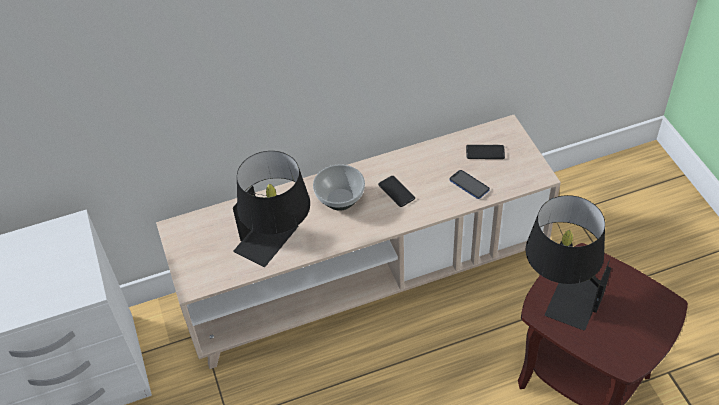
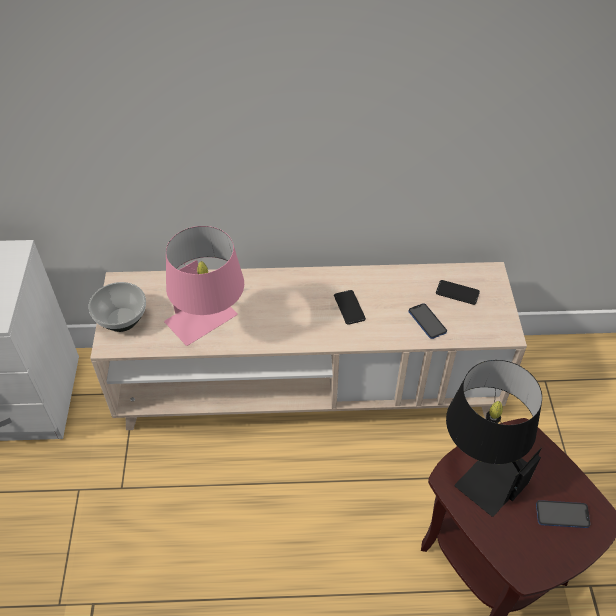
camera: 15 degrees right, 0 degrees up
black table lamp [233,151,310,267] -> pink table lamp [164,226,244,346]
bowl [313,164,365,211] -> bowl moved to [89,282,146,332]
none -> phone [536,500,590,528]

